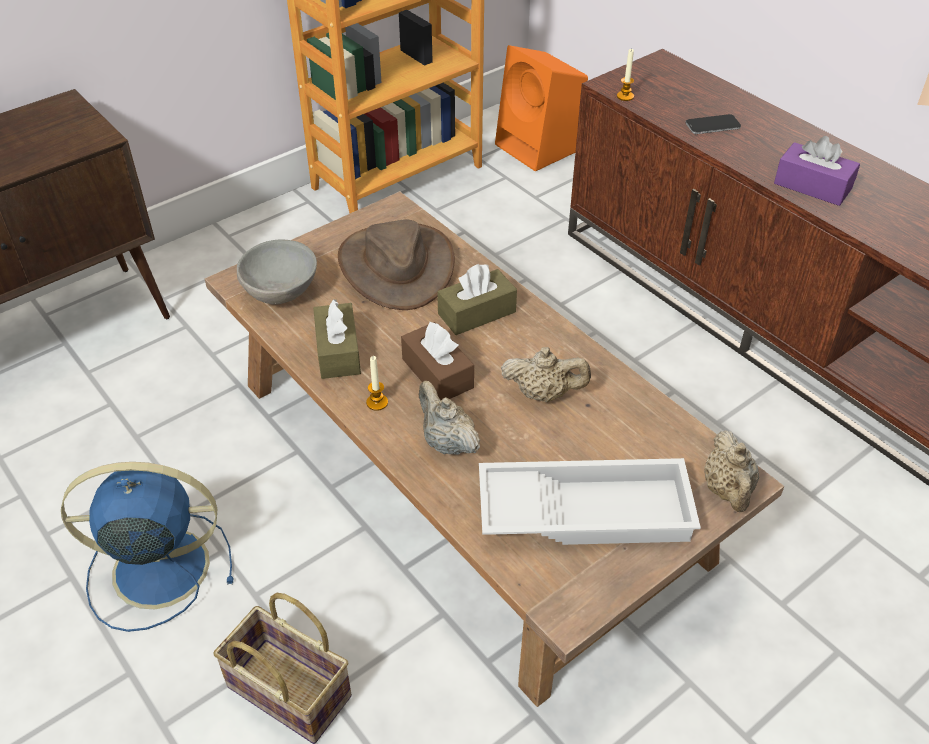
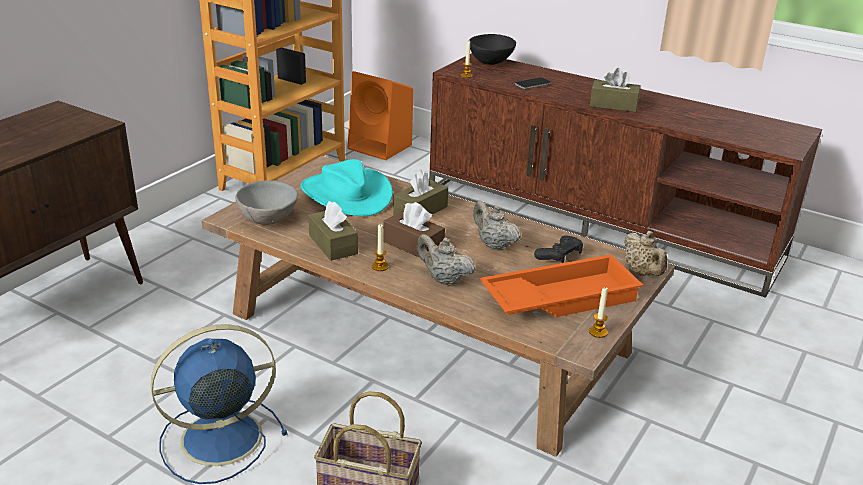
camera: 20 degrees left, 15 degrees down
brown hat [338,219,455,310] -> turquoise hat [300,159,393,216]
white tray [479,458,701,545] -> orange tray [480,254,643,317]
beige teapot [501,347,591,402] -> beige teapot turned 120 degrees counterclockwise [473,201,521,250]
purple tissue box [774,136,860,206] -> brown tissue box [590,68,641,112]
none -> black bowl [469,34,516,65]
none -> black game controller [534,235,583,263]
none -> candle [589,288,608,338]

